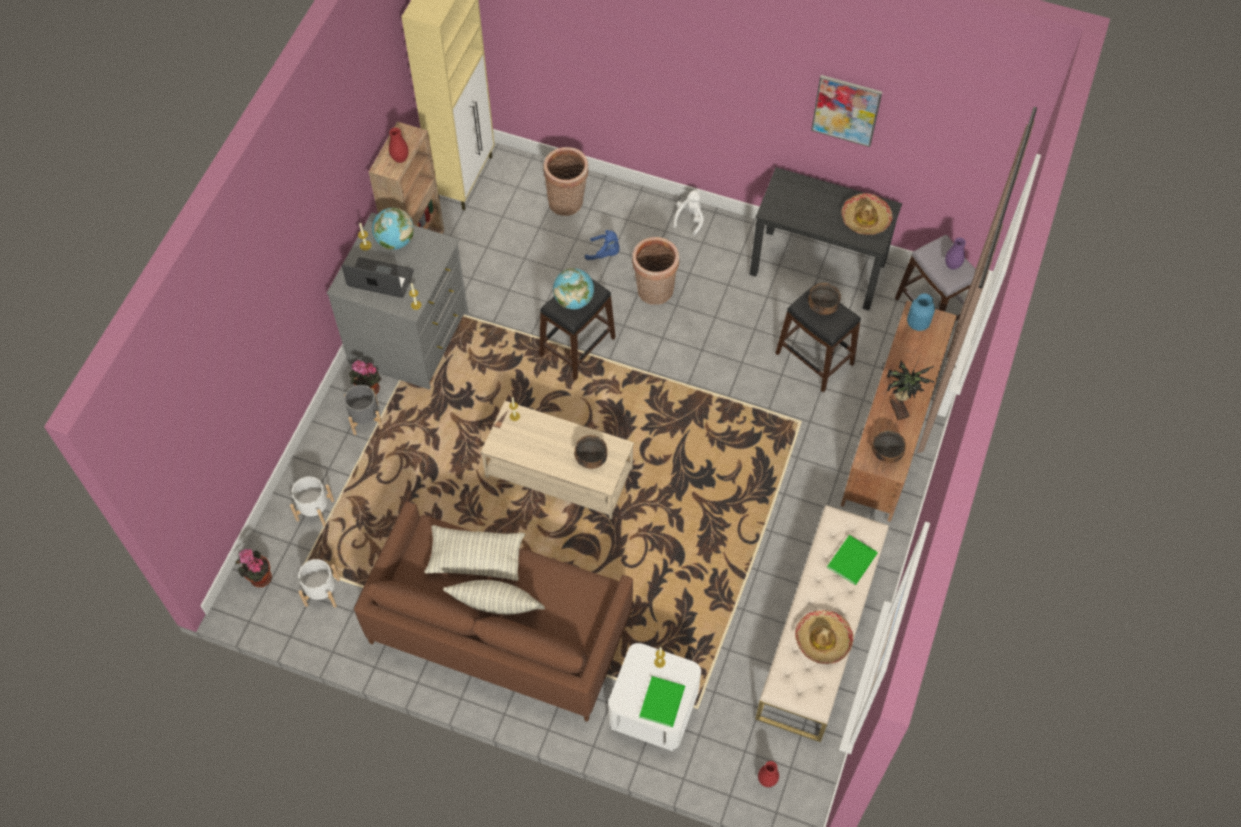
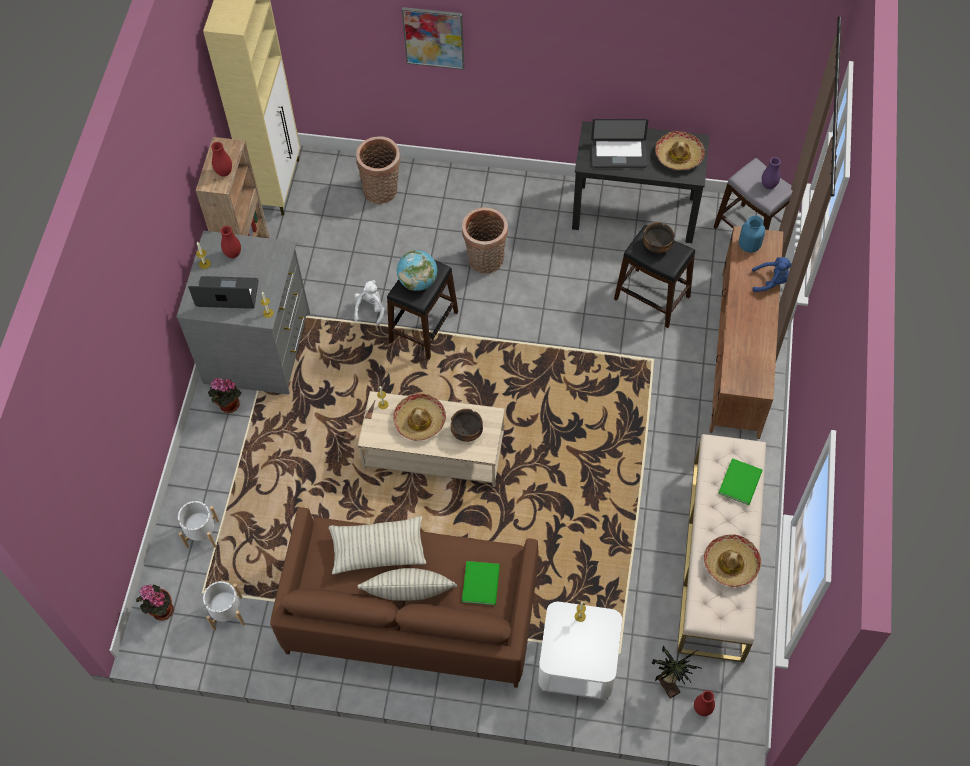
camera: 10 degrees left, 0 degrees up
grey planter [344,385,383,435] -> none
globe [372,208,414,250] -> red vase [220,226,241,258]
blue plush toy [585,230,620,260] -> blue plush toy moved to [752,257,792,292]
green book [639,676,685,727] -> green book moved to [462,561,500,605]
white plush toy [673,190,704,235] -> white plush toy moved to [354,280,385,325]
picture [811,75,882,147] -> picture moved to [402,7,464,70]
bowl [871,430,906,463] -> none
potted plant [887,355,934,420] -> potted plant moved to [652,646,702,698]
none -> hat [393,393,446,441]
none -> laptop [591,119,648,168]

